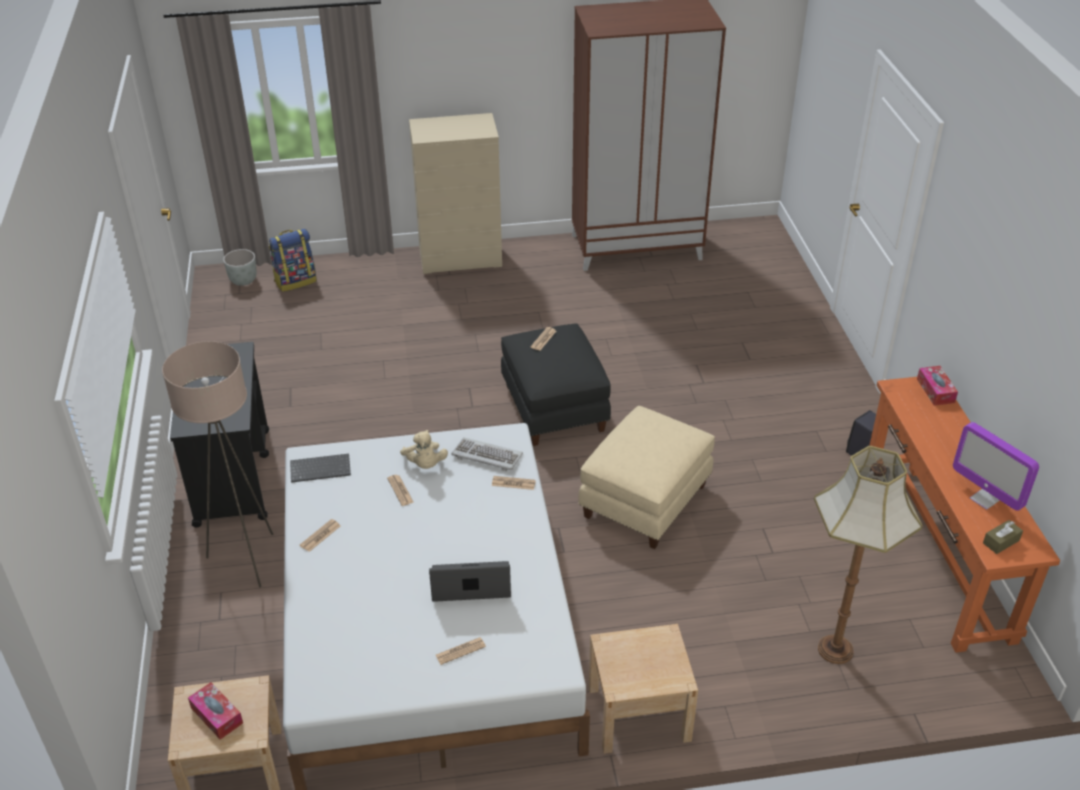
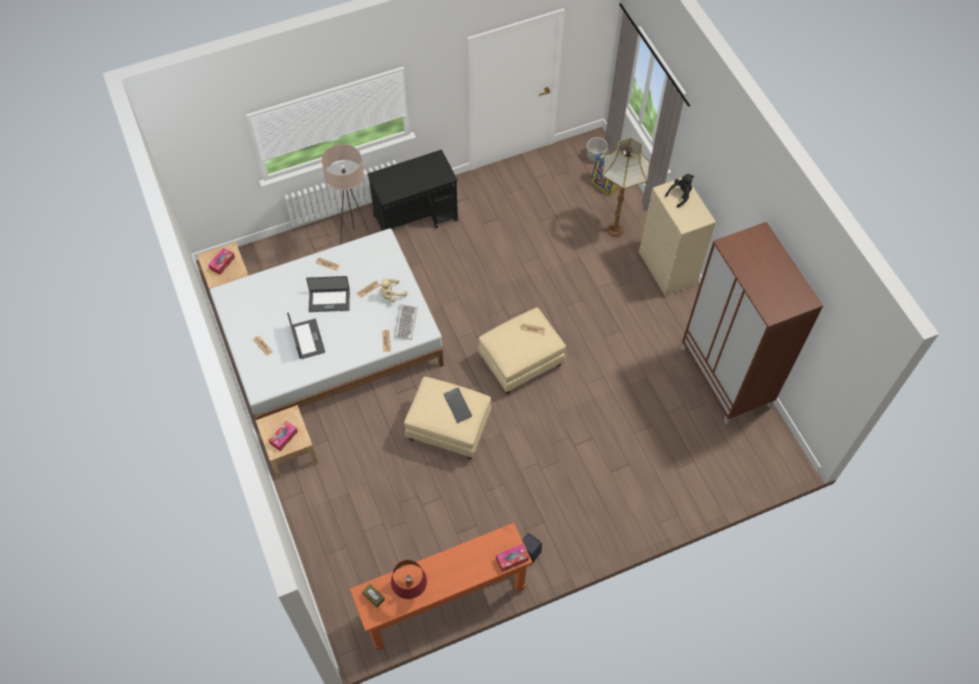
camera: 75 degrees right, 20 degrees up
keyboard [290,454,351,483] -> keyboard moved to [444,388,472,423]
black ottoman [501,323,611,446] -> beige ottoman [478,307,566,394]
floor lamp [814,446,923,664] -> floor lamp moved to [602,138,650,237]
monitor [953,422,1039,511] -> red table lamp [391,560,427,599]
none -> tissue box [269,421,298,451]
none -> laptop [306,276,350,312]
none -> black plush toy [665,174,694,208]

